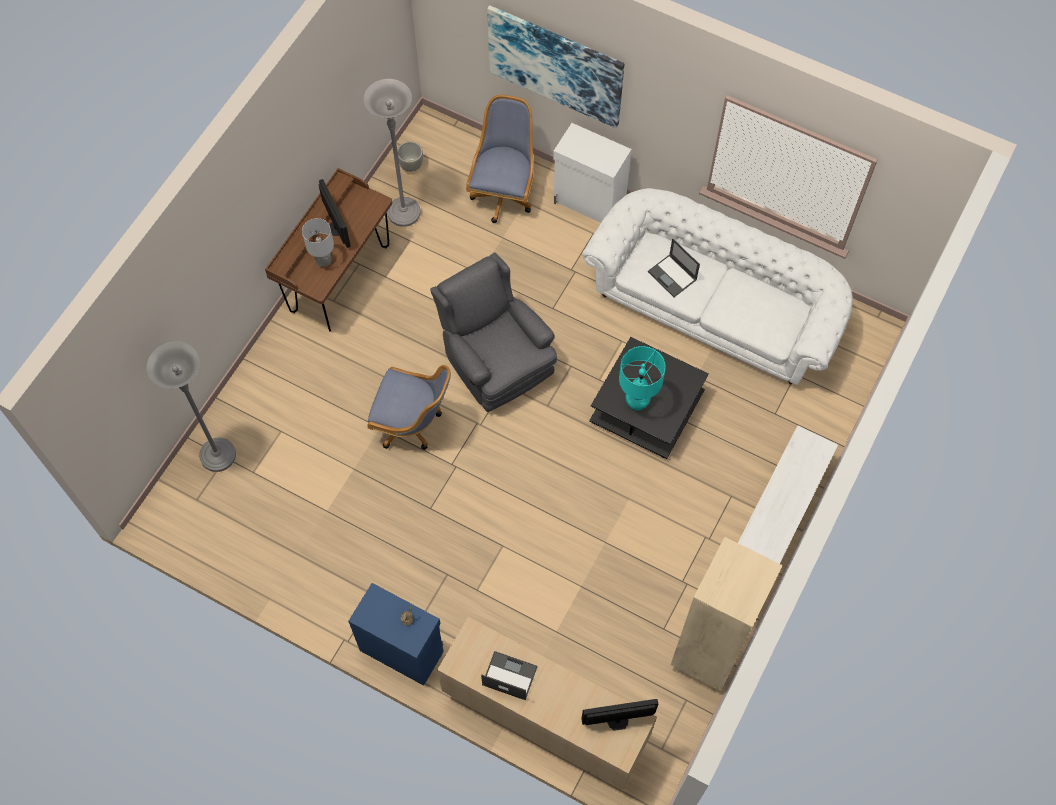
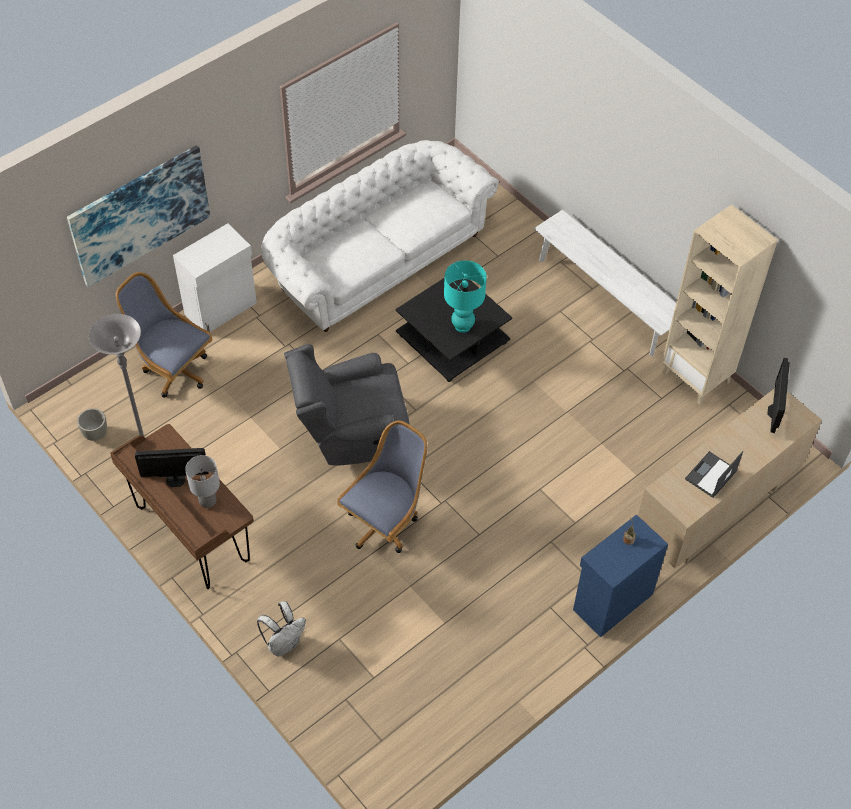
camera: 70 degrees left, 10 degrees down
grey floor lamp [147,341,236,472] -> none
laptop [648,238,700,297] -> none
none -> white backpack [257,601,306,657]

